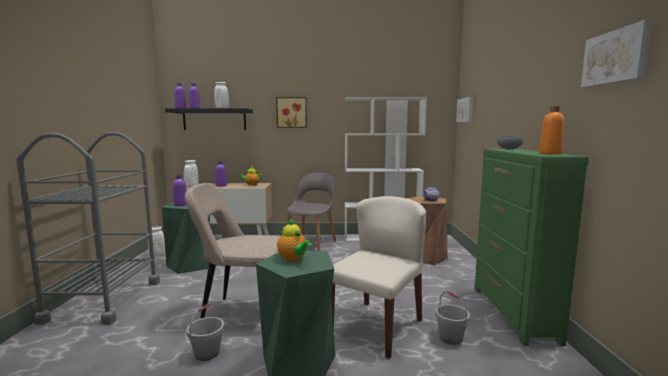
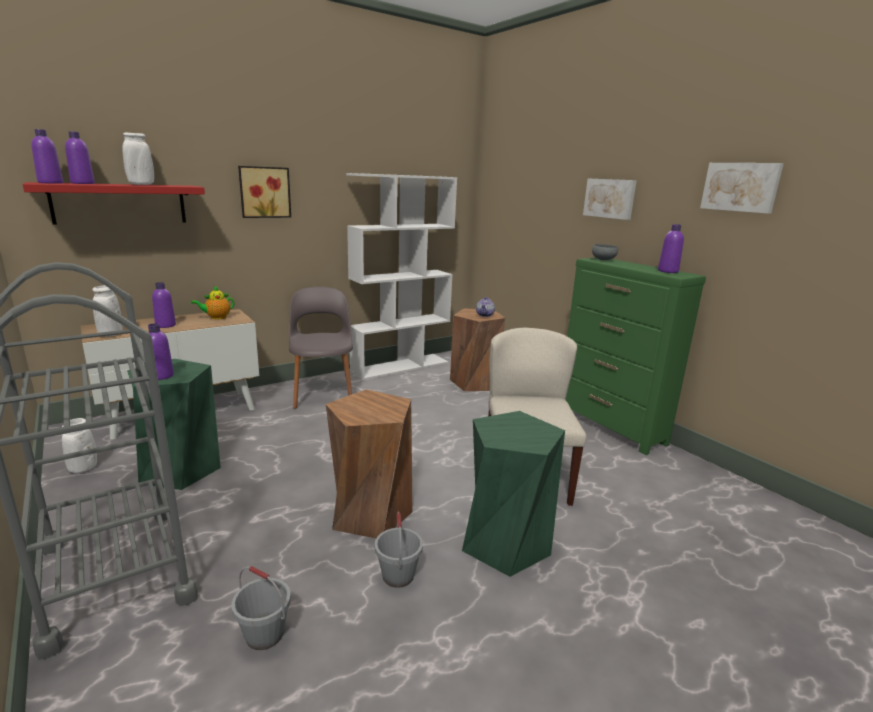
camera: 35 degrees left, 10 degrees up
black shelf [165,108,253,130] -> red shelf [23,182,205,224]
beige chair [185,183,280,319] -> brown stool [326,389,412,538]
teapot [277,219,312,262] -> none
grey bucket [435,291,470,344] -> grey bucket moved to [231,566,291,650]
picture [456,97,473,122] -> picture moved to [583,179,637,220]
orange bottle [539,106,564,154] -> purple bottle [658,224,684,273]

